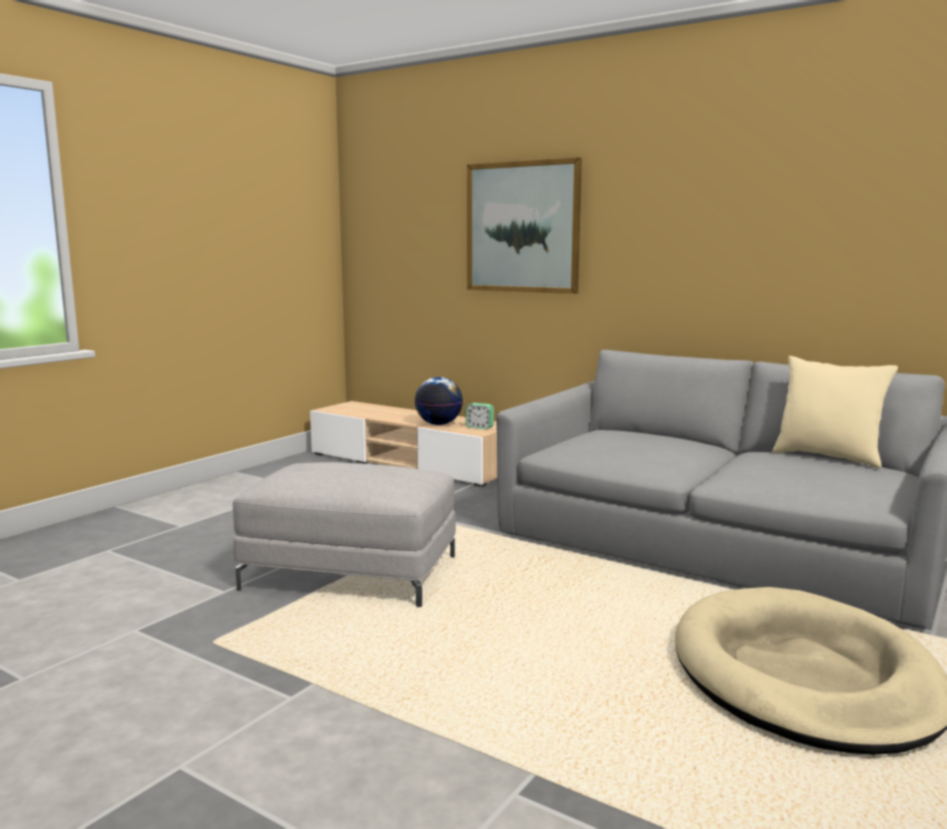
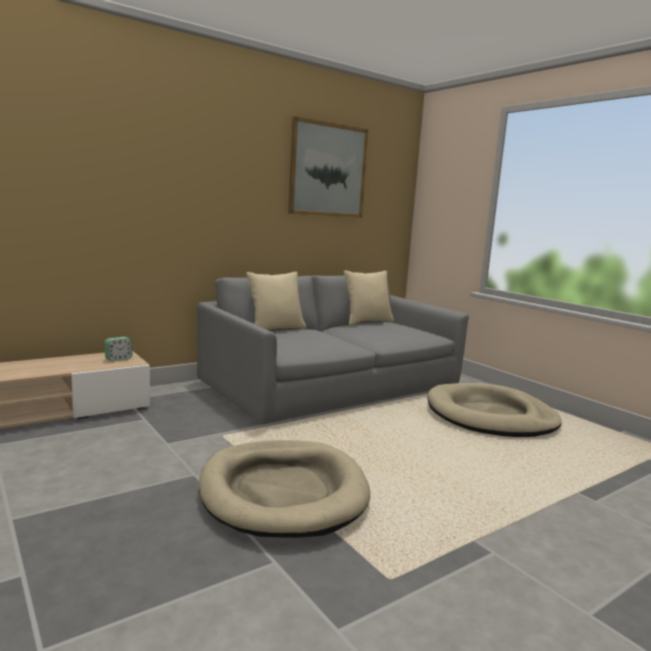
camera: 70 degrees left, 0 degrees up
grey ottoman [233,462,456,607] -> beige dog bed [199,440,370,538]
globe [415,377,463,425] -> none
picture [467,157,582,294] -> picture moved to [288,116,368,218]
none -> beige pillow [246,272,306,330]

